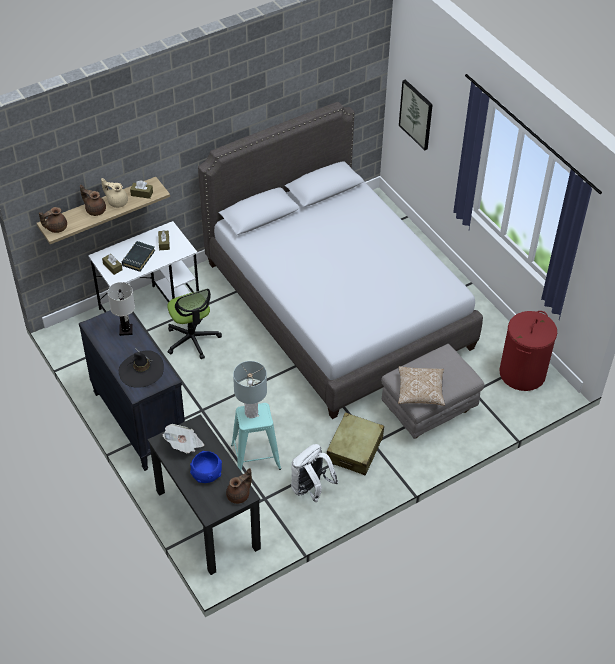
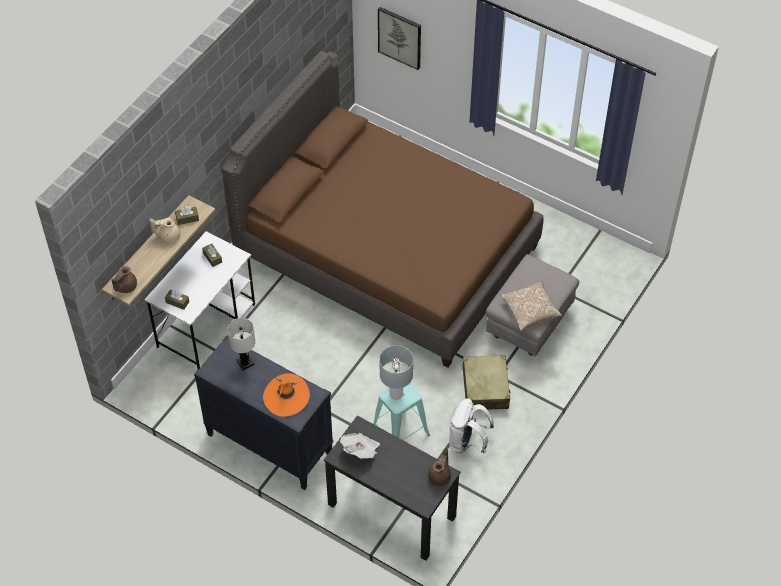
camera: 25 degrees left, 5 degrees up
brown teapot [80,185,106,216] -> none
black hat [119,348,164,388] -> orange hat [263,373,310,417]
black book [122,241,155,272] -> none
office chair [167,288,222,359] -> none
blue bowl [190,451,222,483] -> none
grey bed [198,102,483,419] -> brown bed [222,51,544,367]
red laundry basket [500,311,557,391] -> none

